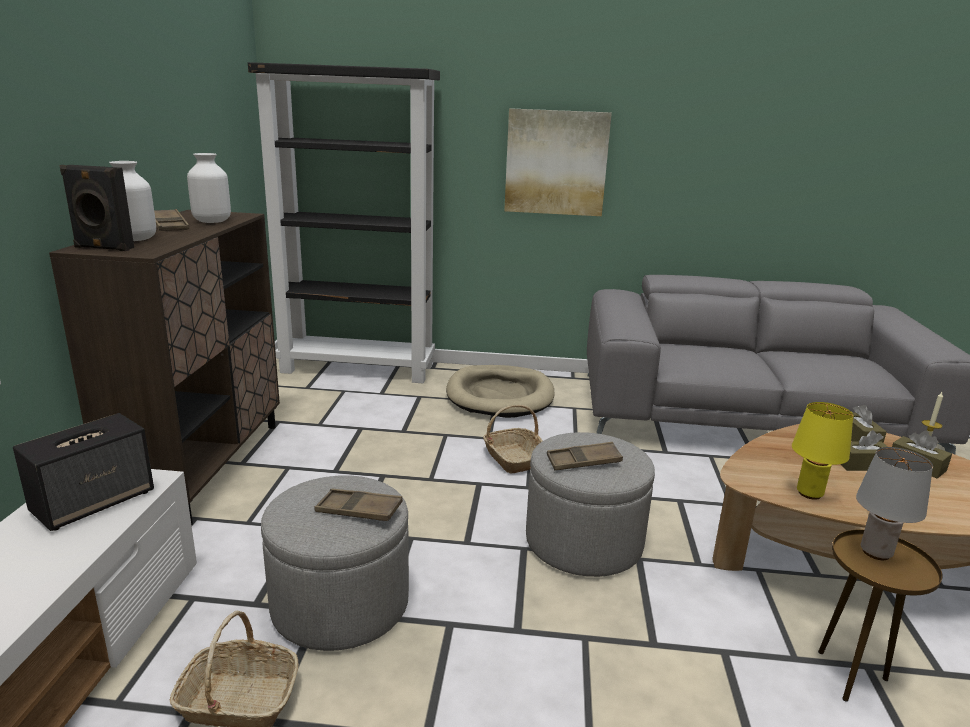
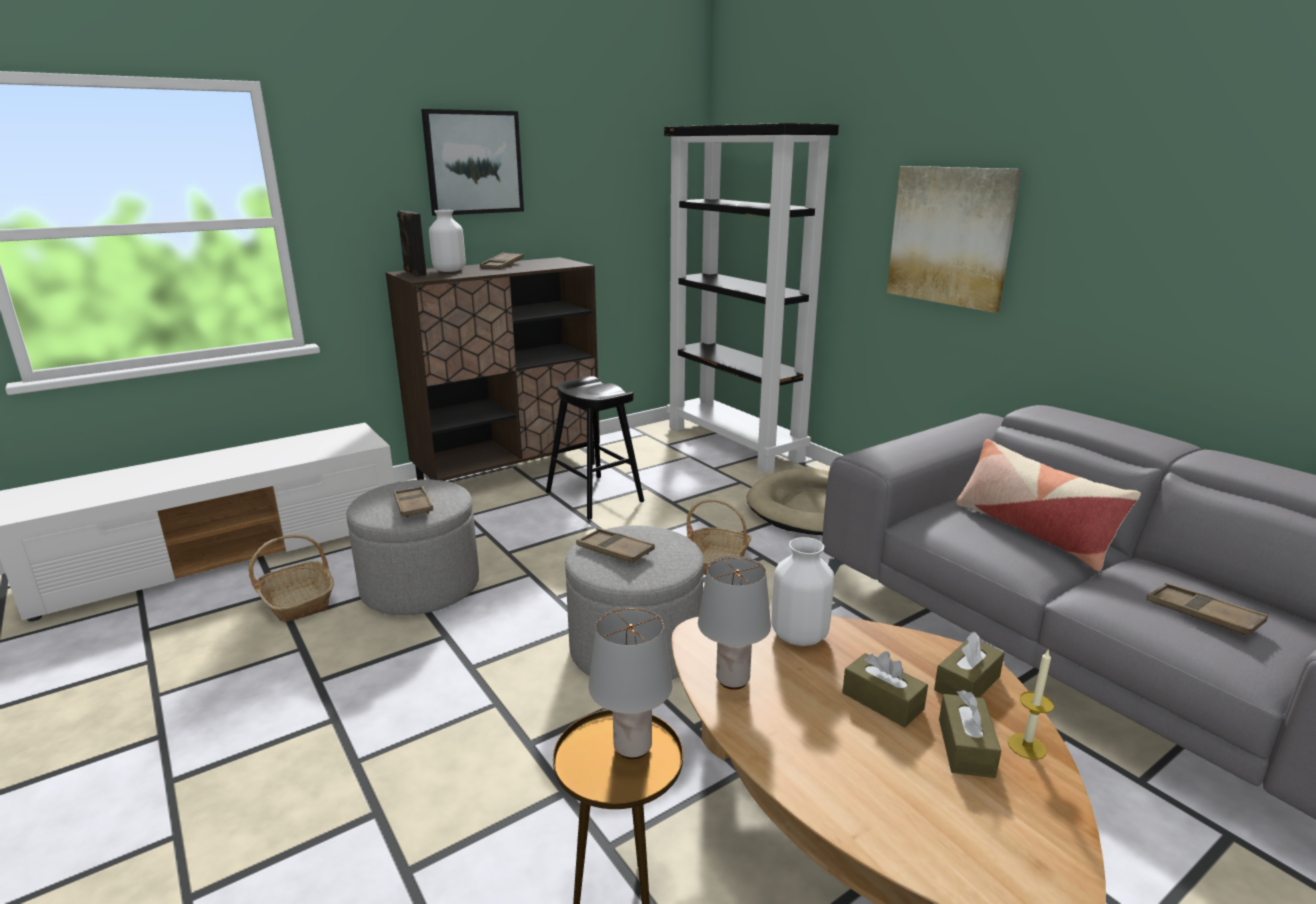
camera: 50 degrees right, 0 degrees up
speaker [13,413,154,531] -> none
white vase [187,153,231,223] -> white vase moved to [771,537,834,646]
yellow table lamp [792,402,854,500] -> grey table lamp [698,556,771,690]
none -> picture [421,109,524,216]
none -> black stool [546,376,644,520]
none -> pillow [956,439,1141,572]
none -> brown tray [1147,583,1268,636]

